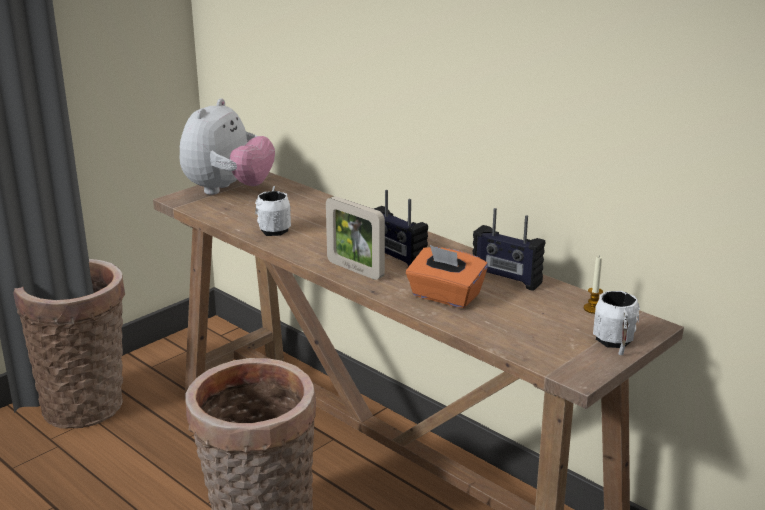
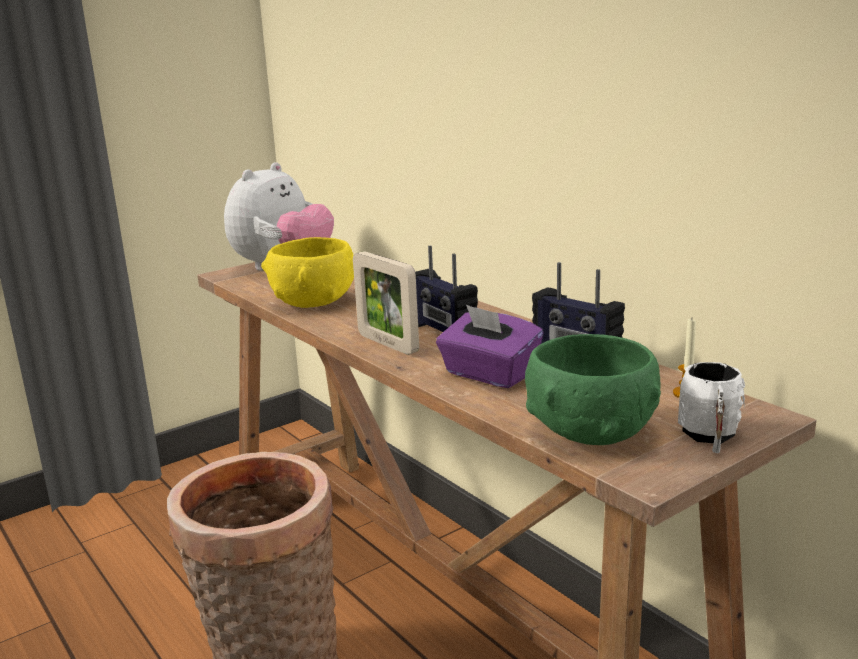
camera: 10 degrees right, 5 degrees down
basket [14,259,125,429] -> none
white mug [255,186,291,236] -> yellow bowl [261,237,354,308]
orange tissue box [406,245,488,308] -> purple tissue box [436,305,543,388]
none -> green bowl [525,334,661,445]

